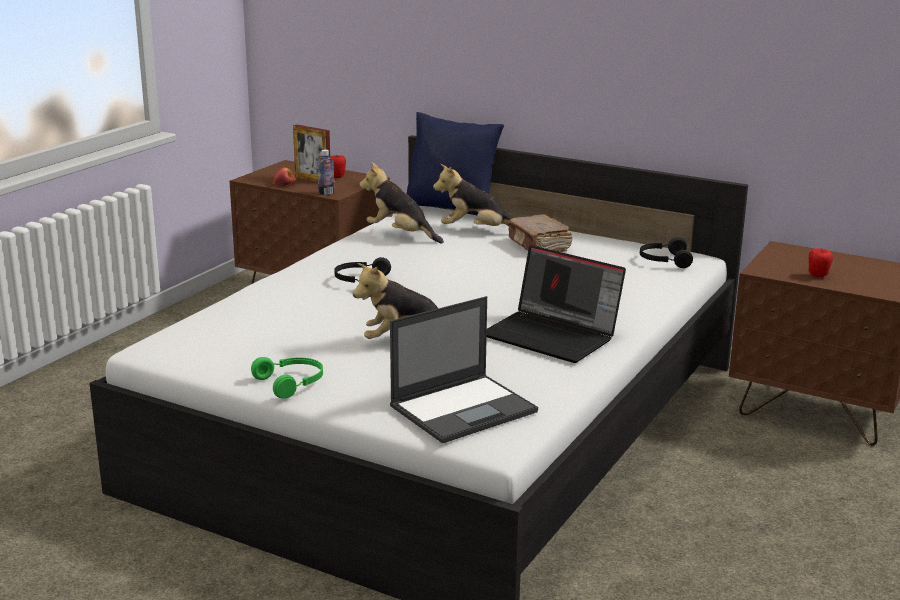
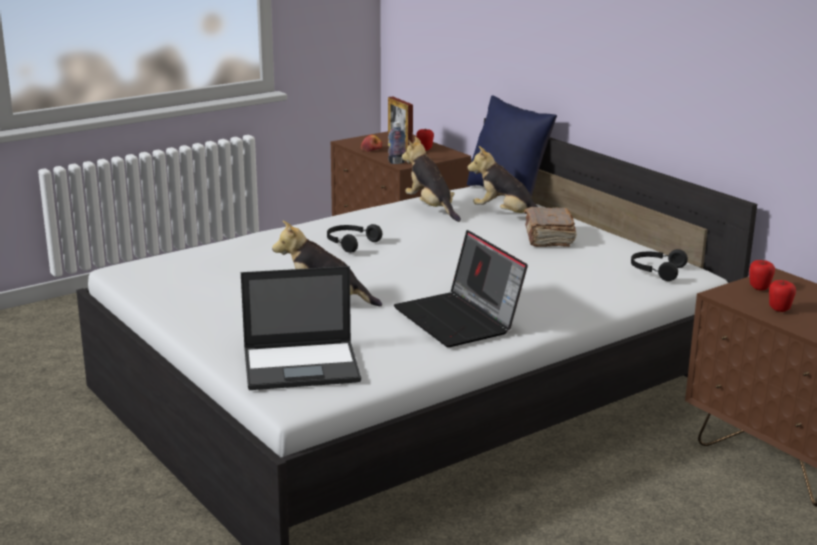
camera: 25 degrees right, 0 degrees up
green headphones [251,357,323,399] -> none
none -> apple [749,260,775,291]

